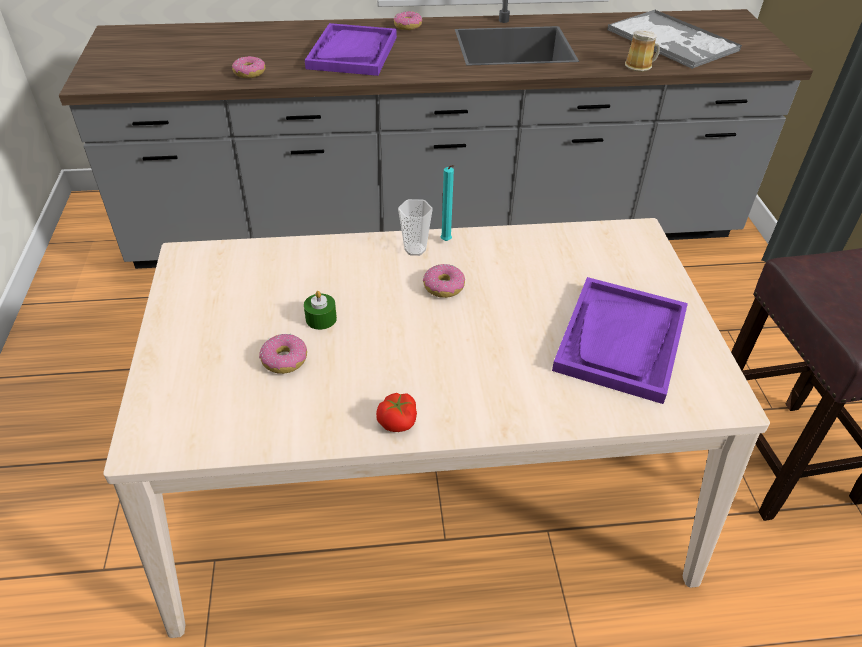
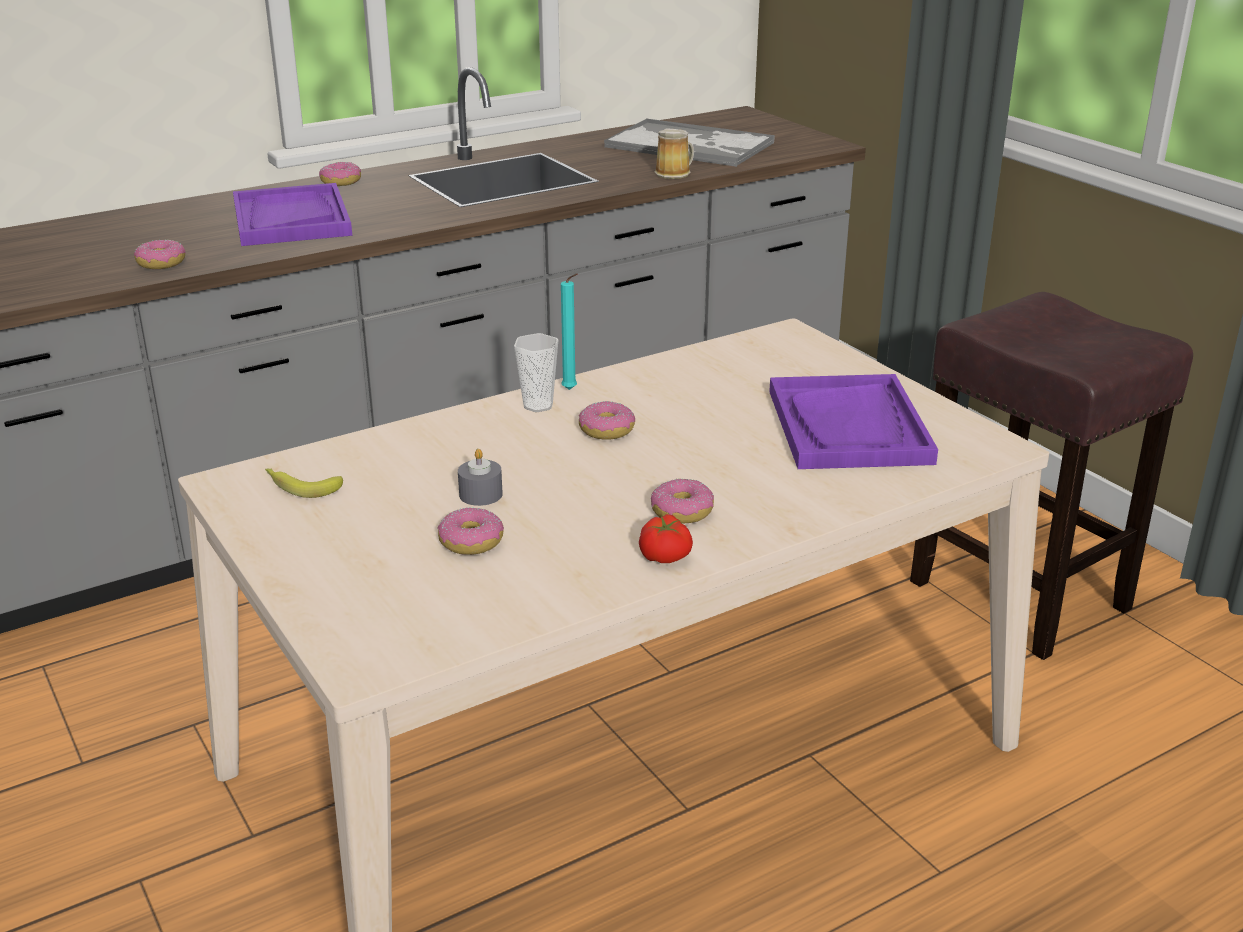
camera: 25 degrees left, 15 degrees down
green candle [304,291,337,330] -> grey candle [458,449,503,506]
none -> banana [265,468,343,498]
none -> donut [651,479,714,524]

